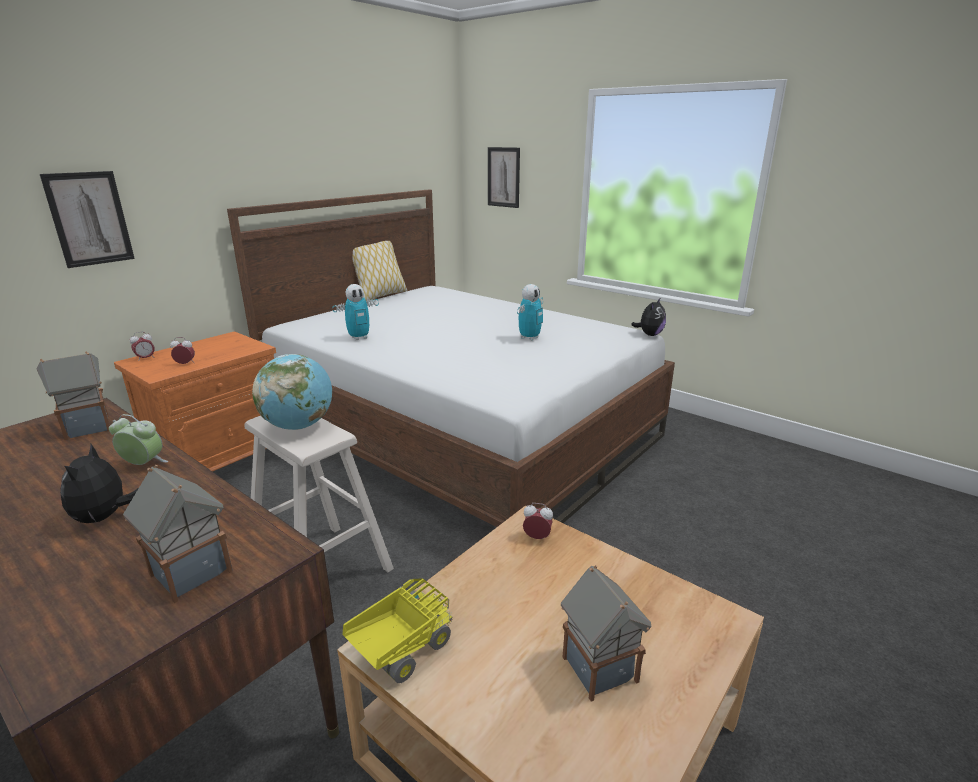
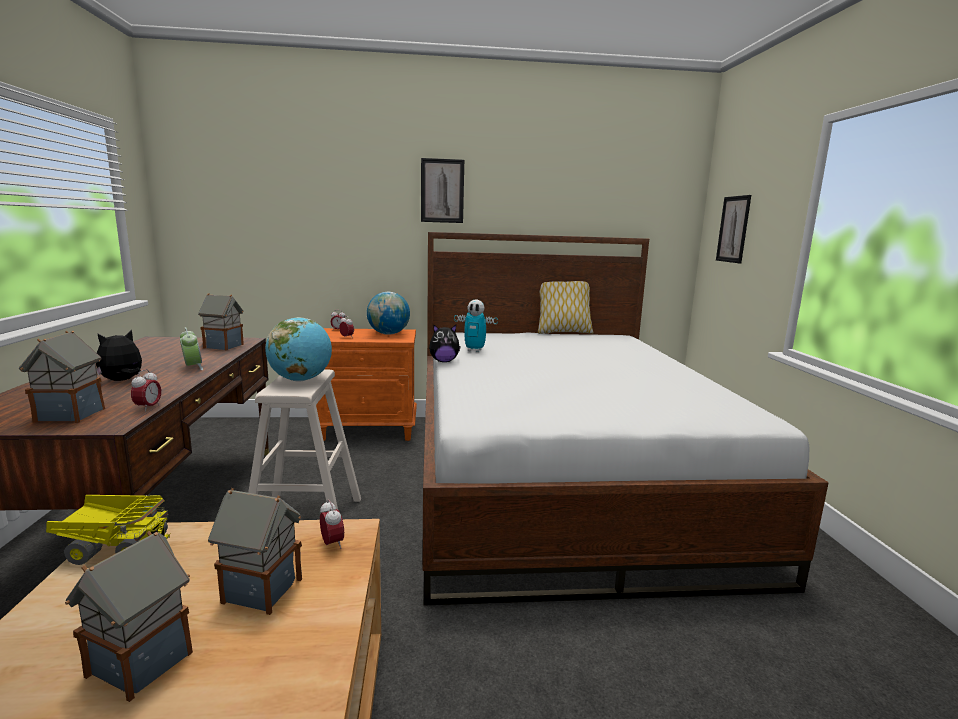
camera: 45 degrees right, 10 degrees down
picture [40,171,135,268] -> picture moved to [421,158,464,223]
toy robot [517,284,543,341] -> none
plush toy [631,299,666,336] -> plush toy moved to [429,325,461,362]
none -> alarm clock [131,369,161,412]
none -> toy house [208,488,302,615]
none -> globe [367,292,410,335]

